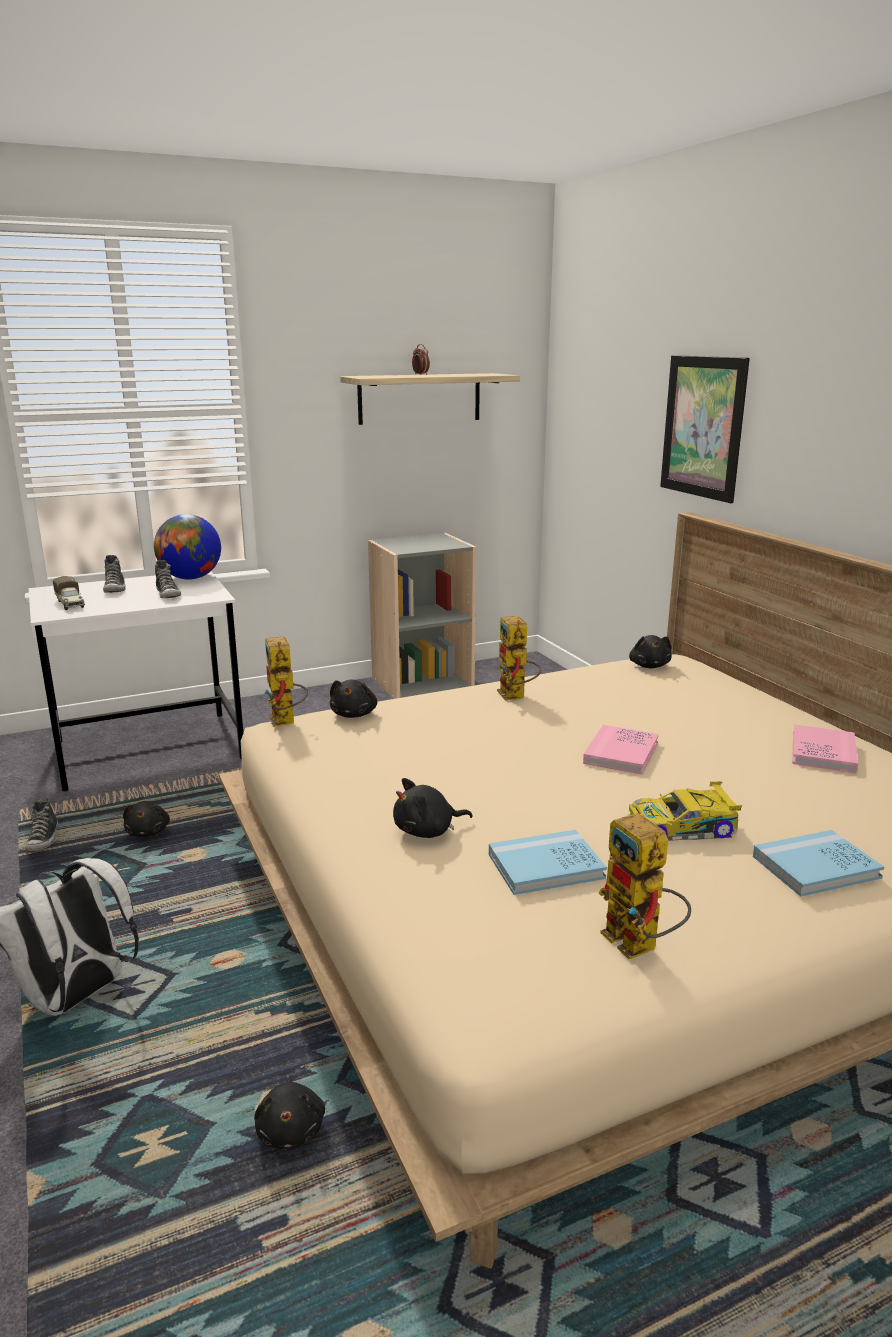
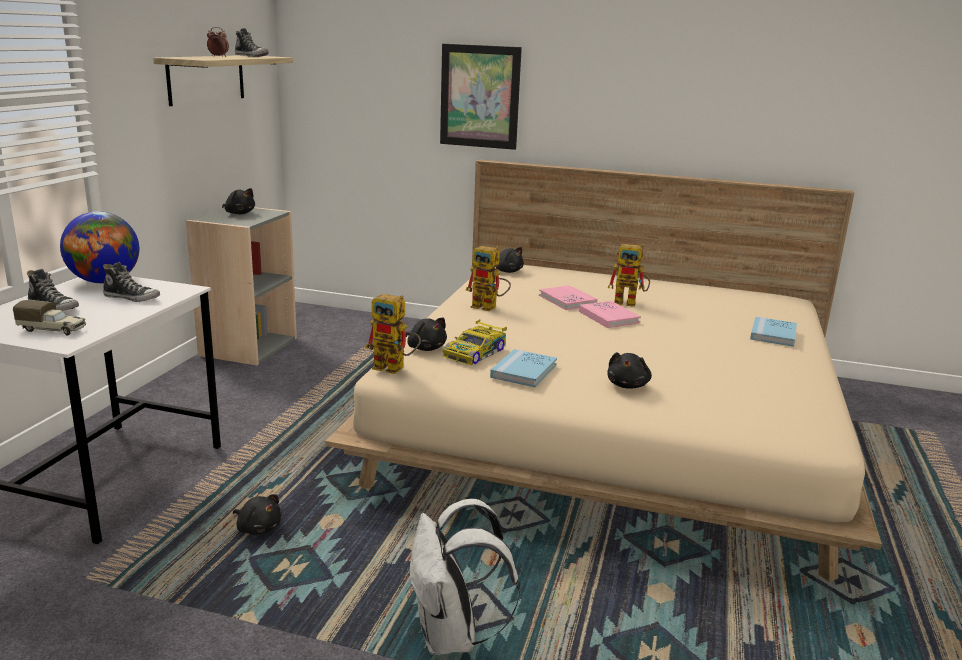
camera: 50 degrees left, 0 degrees up
shoe [25,796,58,851] -> shoe moved to [235,28,269,57]
black plush toy [254,1078,325,1149] -> black plush toy moved to [222,188,255,214]
blue book [489,830,607,895] -> blue book moved to [490,349,557,387]
toy robot [599,813,691,959] -> toy robot moved to [608,244,650,307]
toy car [628,781,742,841] -> toy car moved to [443,320,507,366]
pink book [792,725,858,773] -> pink book moved to [539,285,597,310]

